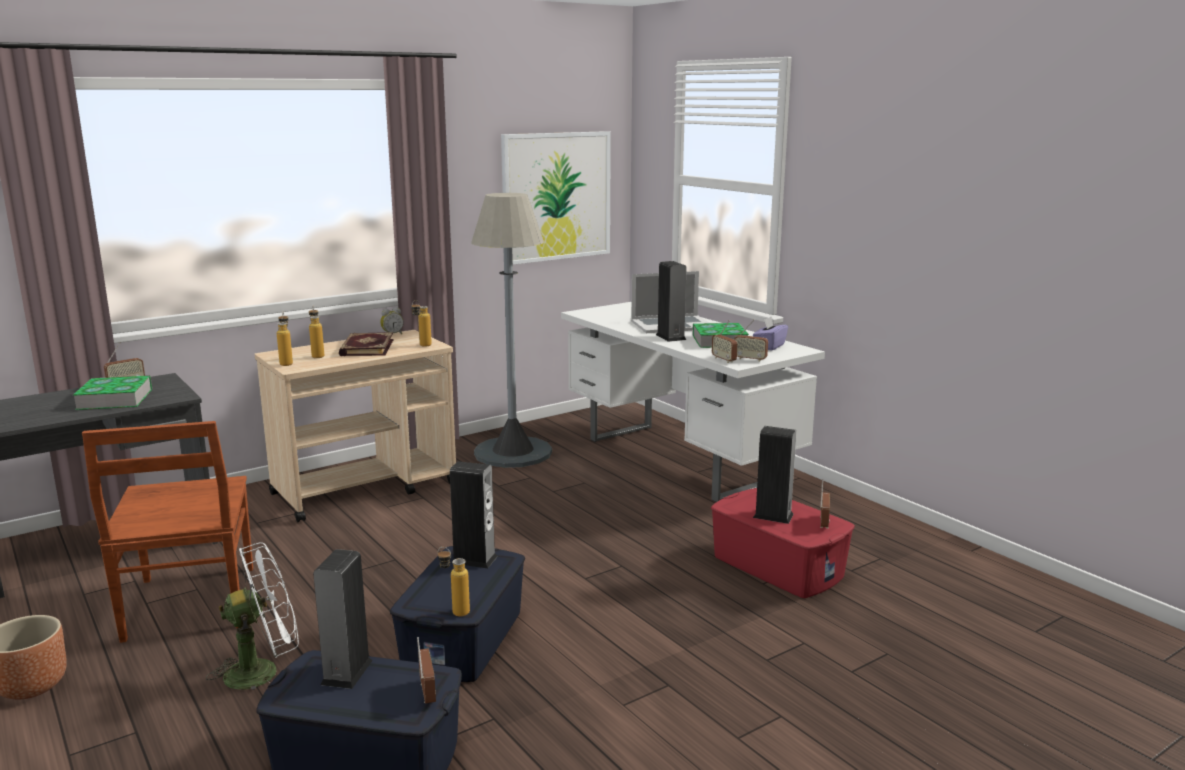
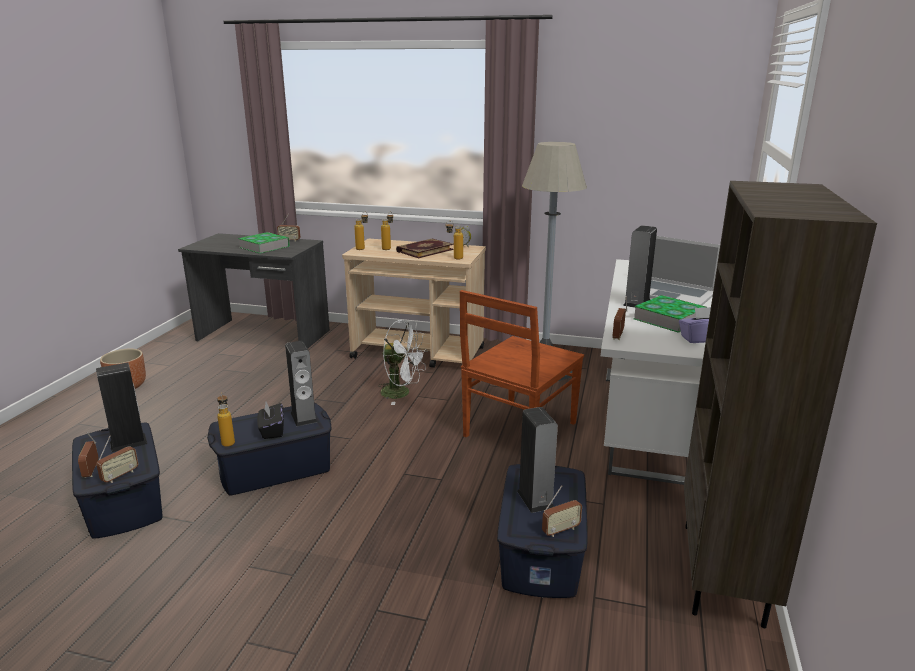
camera: 50 degrees right, 5 degrees up
brown chair [82,421,253,643] -> brown chair moved to [460,290,584,438]
white fan [206,542,299,690] -> white fan moved to [378,320,428,405]
picture [501,131,611,265] -> none
red storage box [711,488,855,598] -> blue storage box [497,464,588,598]
radio [734,319,768,362] -> radio moved to [78,432,98,478]
none -> black tissue box [257,402,284,439]
none -> brown bookcase [684,181,877,628]

